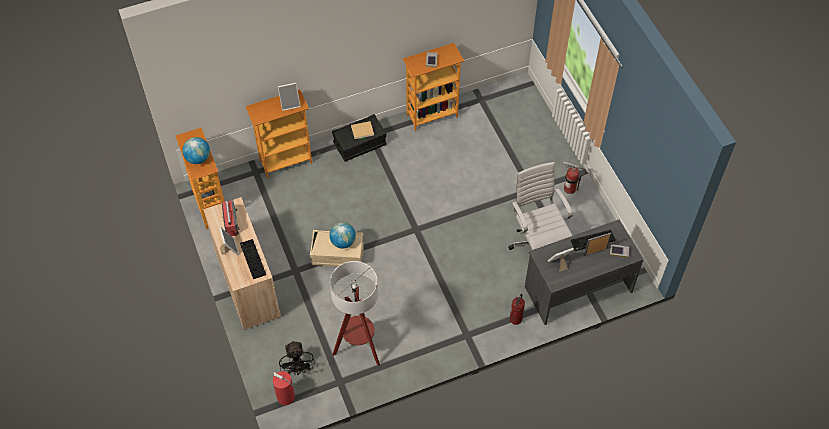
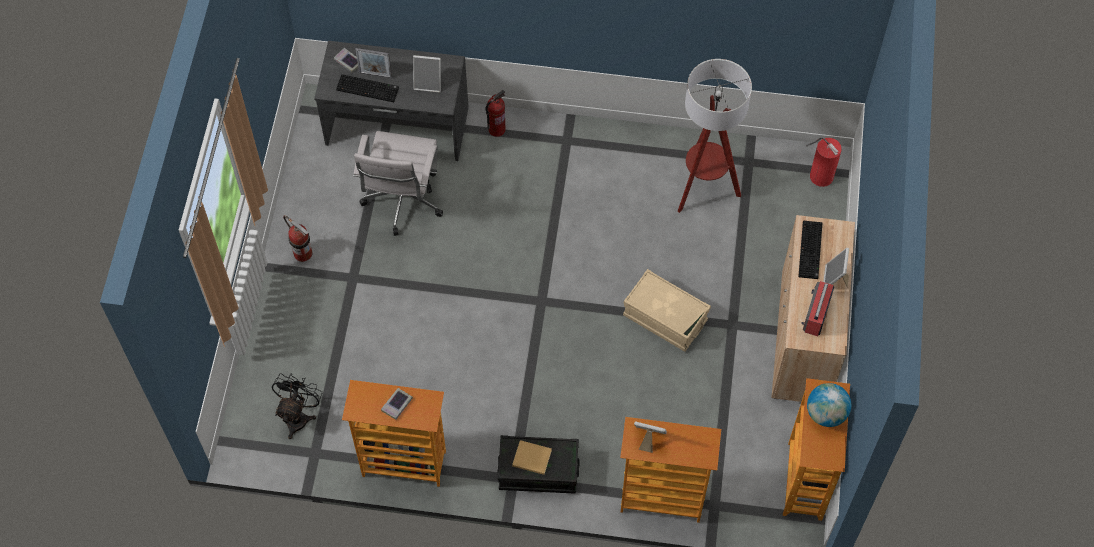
camera: 150 degrees left, 5 degrees up
black fan [279,340,314,375] -> black fan moved to [272,373,323,439]
globe [329,222,356,249] -> none

